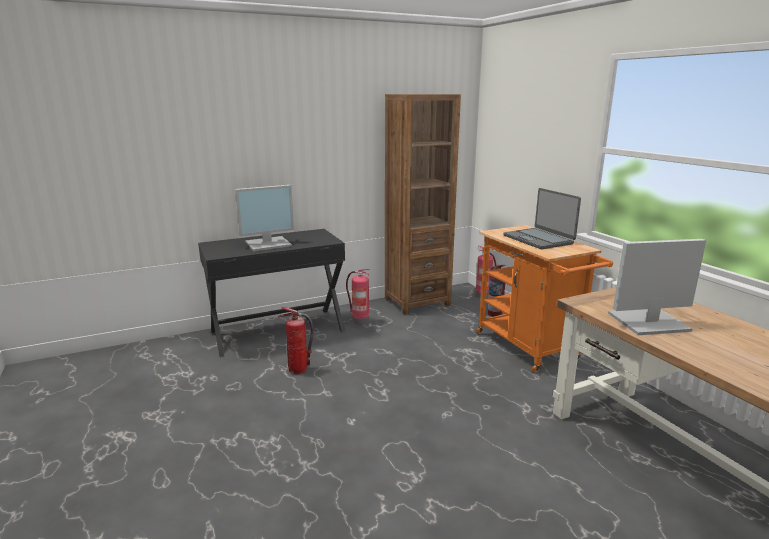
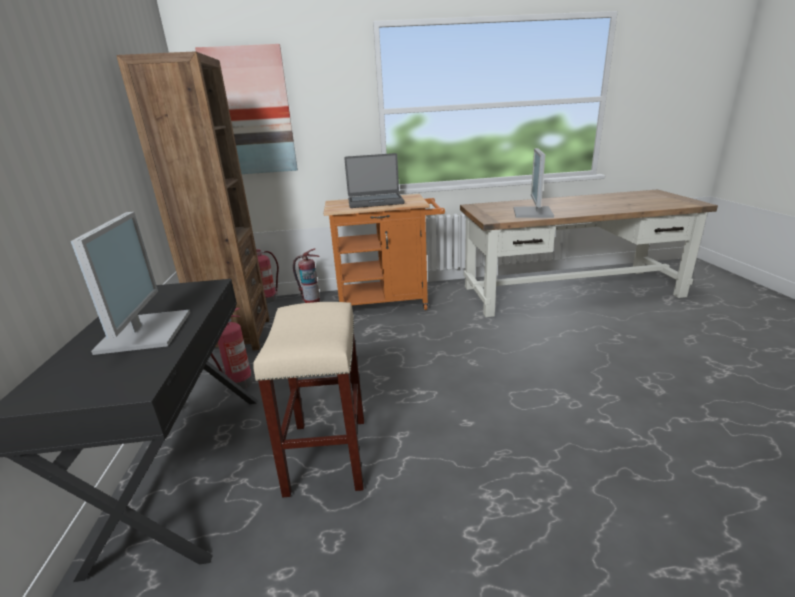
camera: 70 degrees left, 5 degrees up
fire extinguisher [278,307,314,374] -> beige stool [253,302,364,497]
none -> picture [195,44,298,174]

